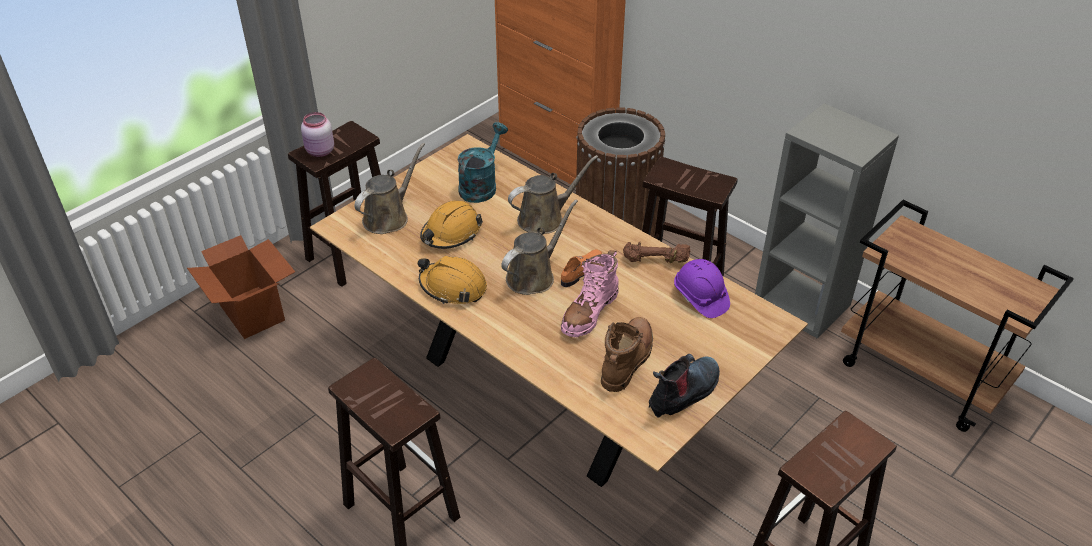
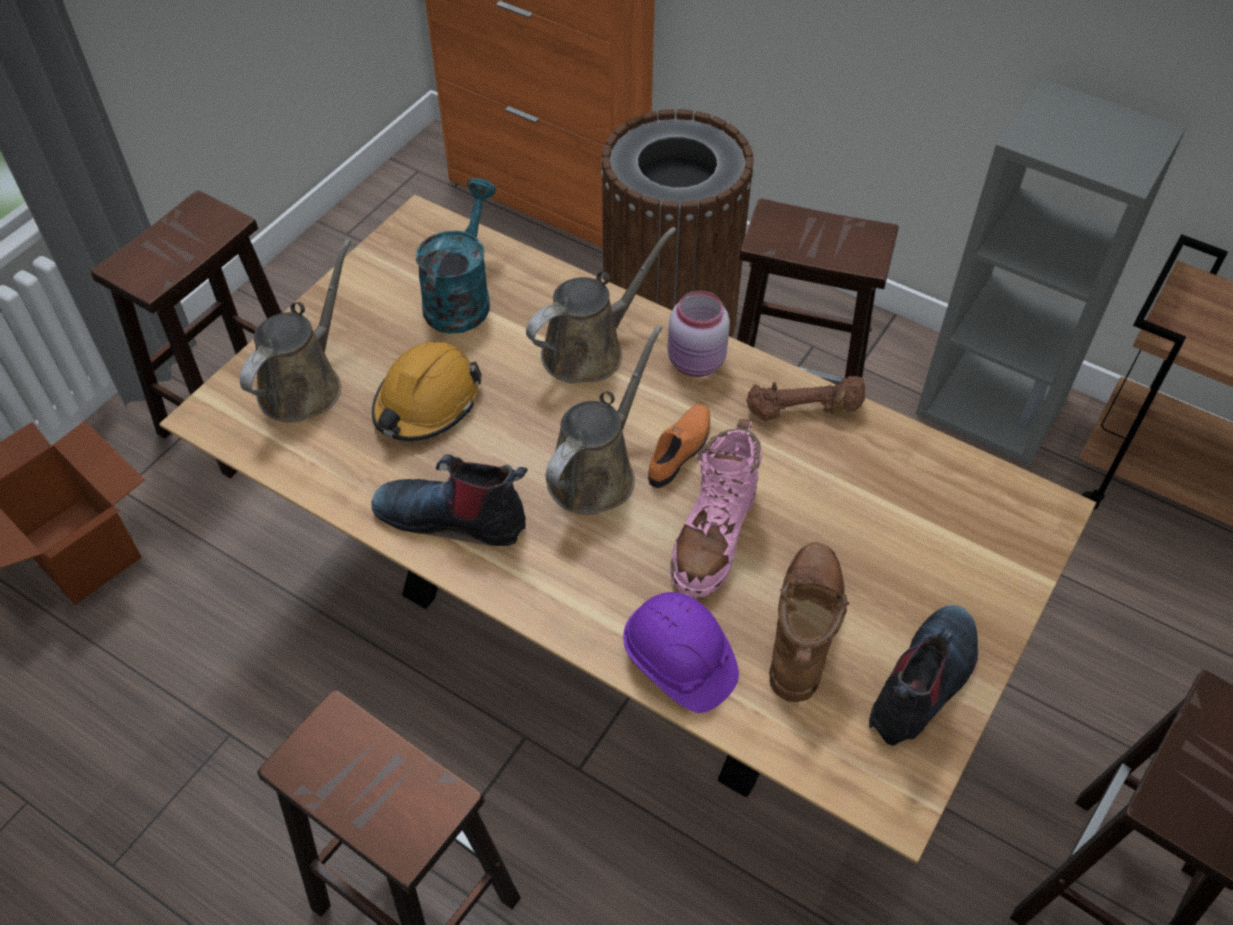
camera: 10 degrees left, 10 degrees up
pink jar [301,112,334,157] -> pink jar moved to [668,291,730,377]
orange hard hat [418,256,487,304] -> boot [371,455,527,546]
purple hard hat [674,259,730,318] -> purple hard hat moved to [623,592,739,713]

